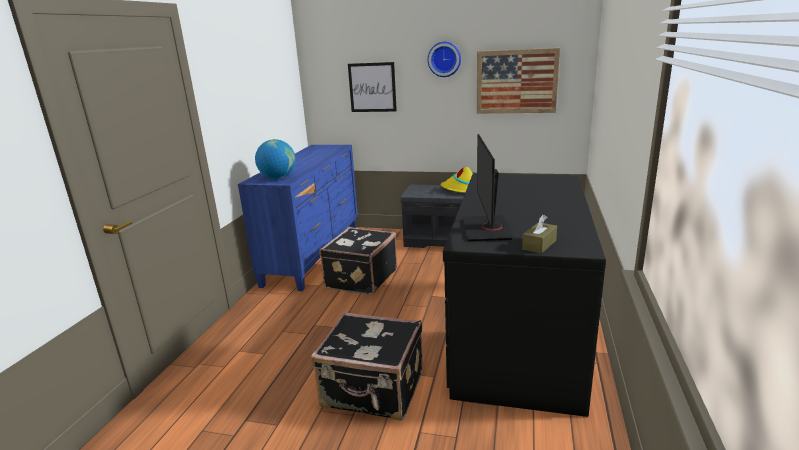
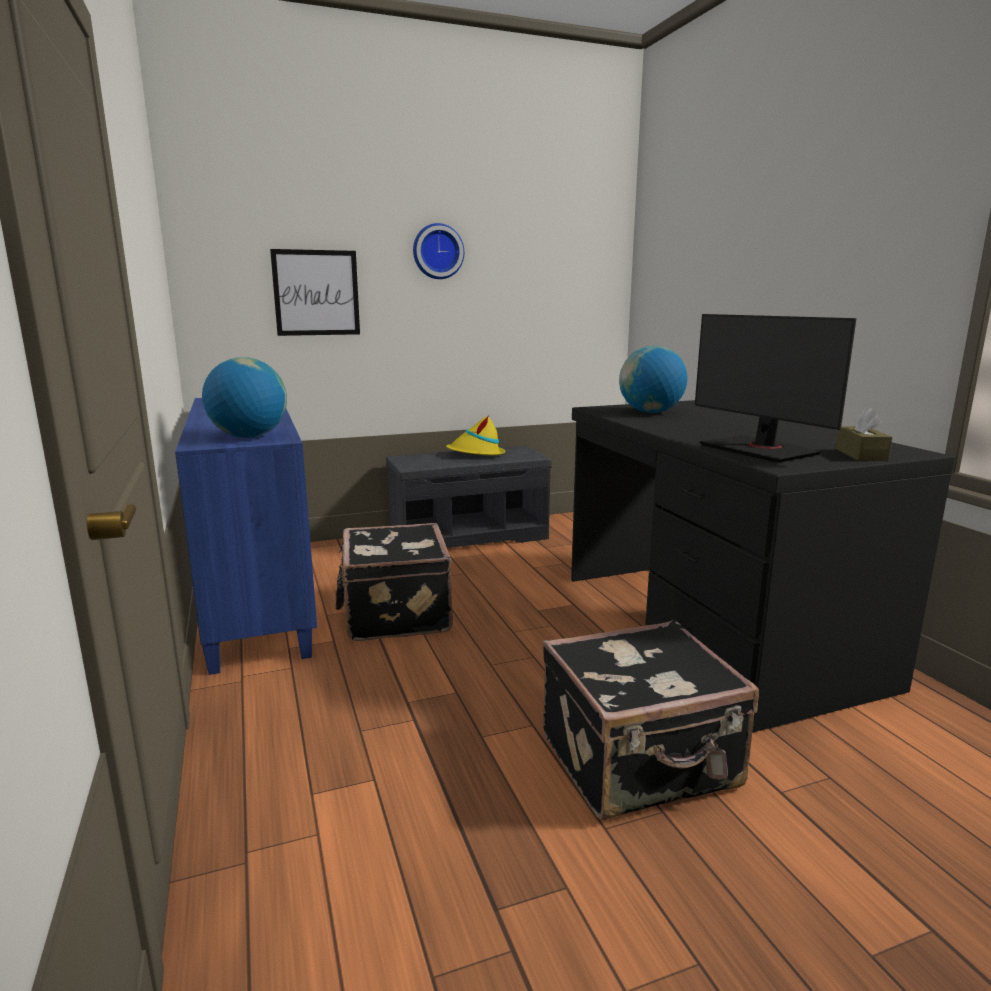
camera: 35 degrees left, 5 degrees down
picture [477,48,560,114] -> none
none -> globe [619,346,688,413]

